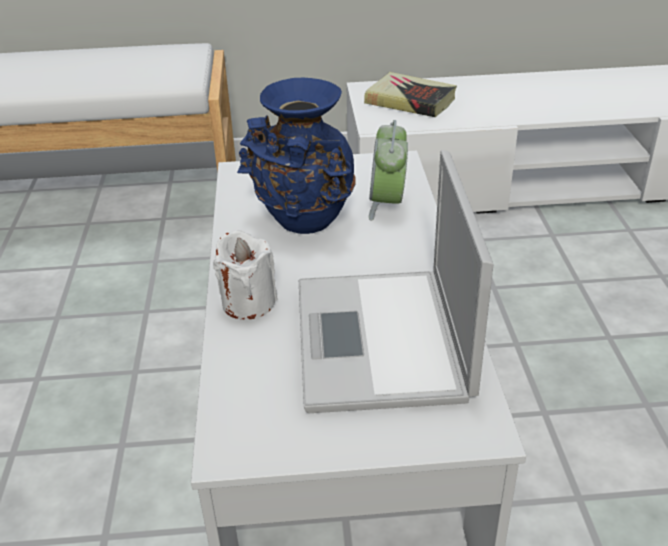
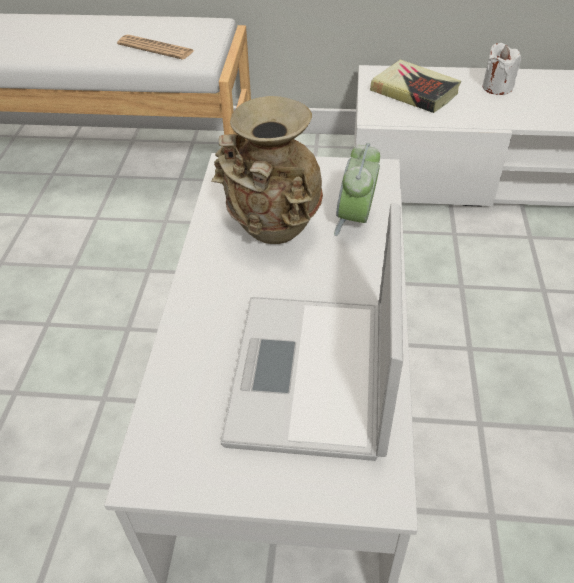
camera: 10 degrees right, 10 degrees up
white candle [213,230,278,320] -> white candle moved to [482,43,521,95]
blue vase [237,78,355,234] -> beige vase [211,96,323,244]
none -> newspaper [117,35,194,60]

